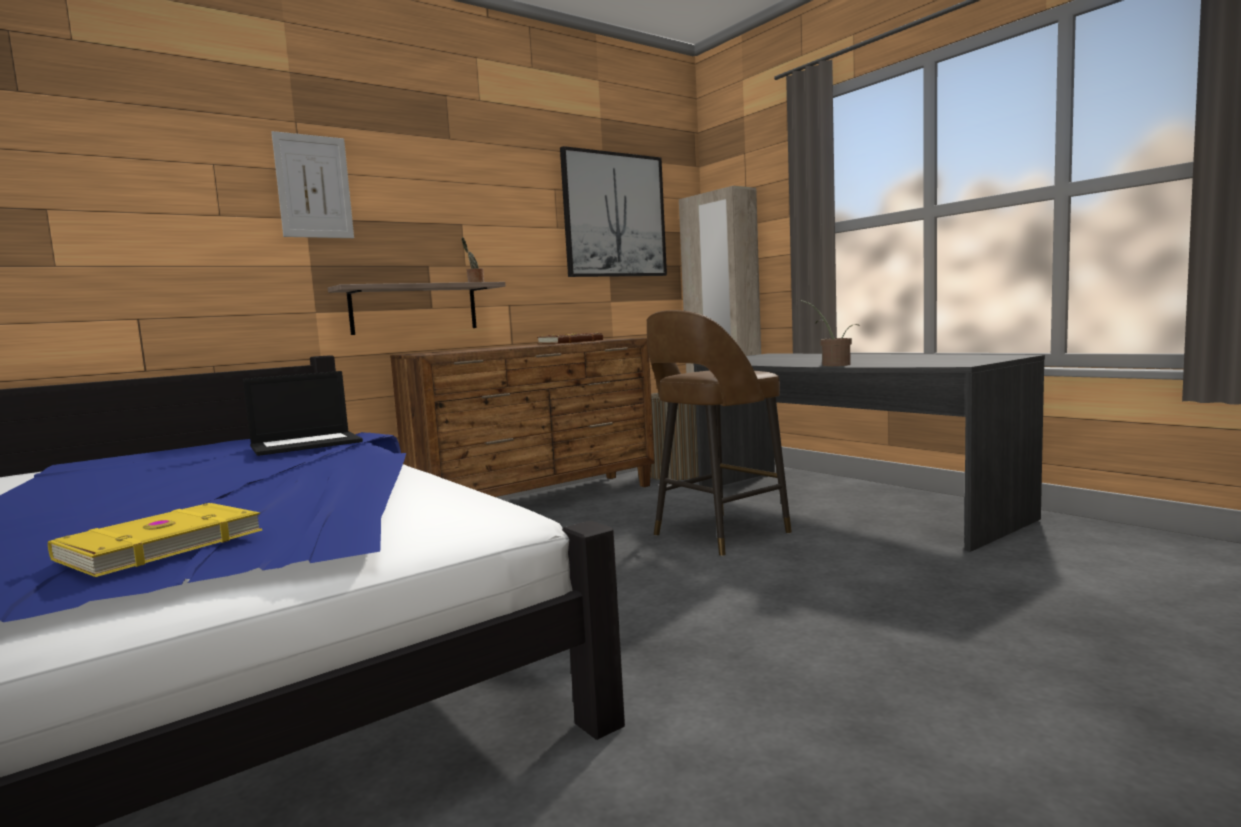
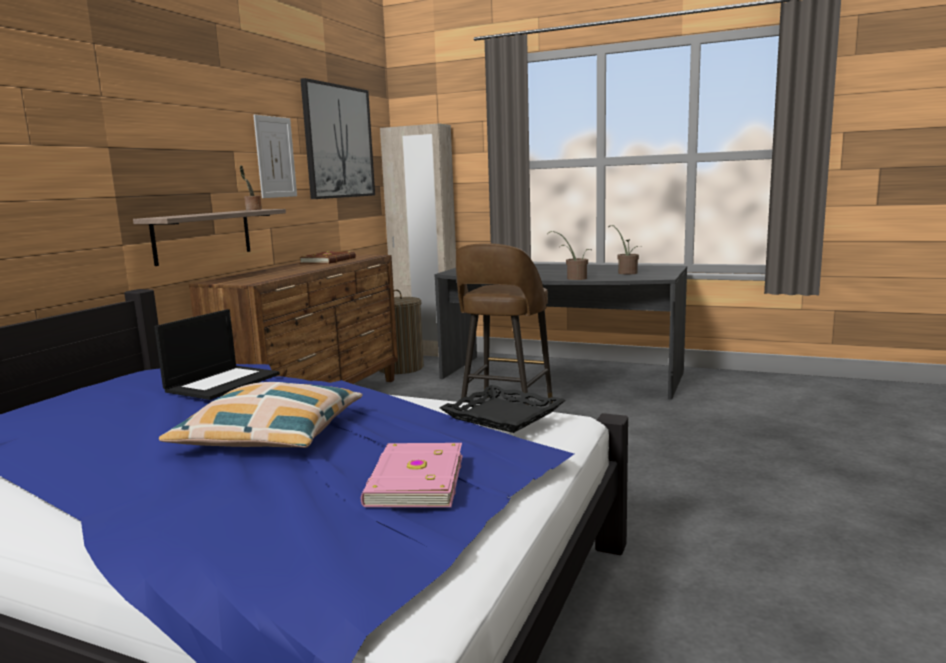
camera: 30 degrees left, 5 degrees up
yellow book [48,503,262,577] -> pink book [361,443,463,507]
picture [271,131,354,238] -> picture moved to [253,115,297,198]
none -> pillow [159,382,363,448]
none -> black tray [440,385,565,433]
none -> potted plant [608,225,643,275]

